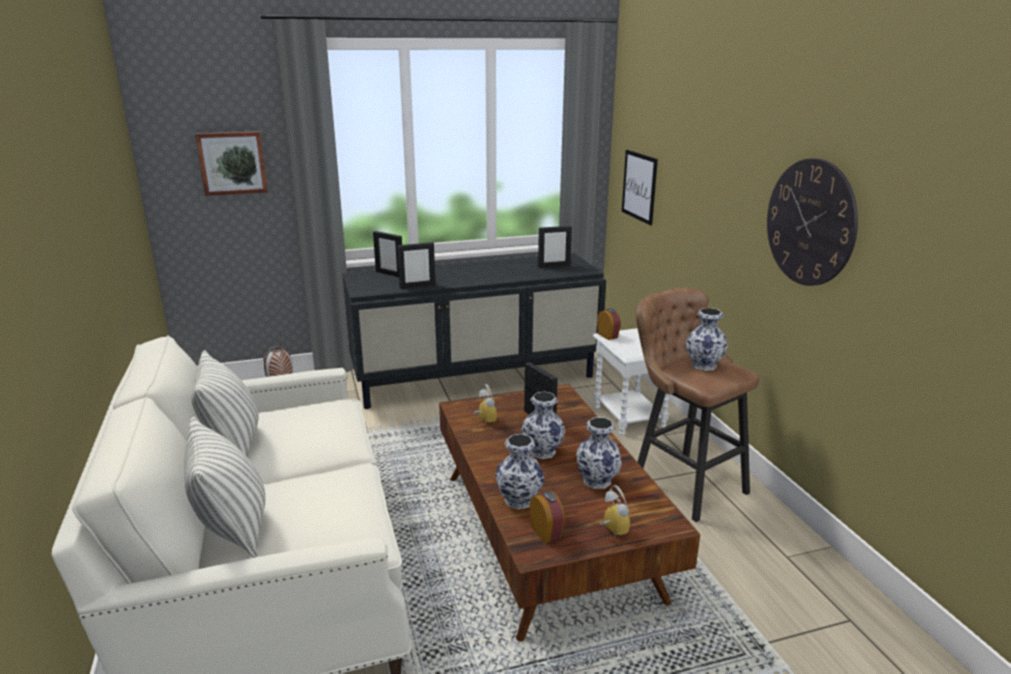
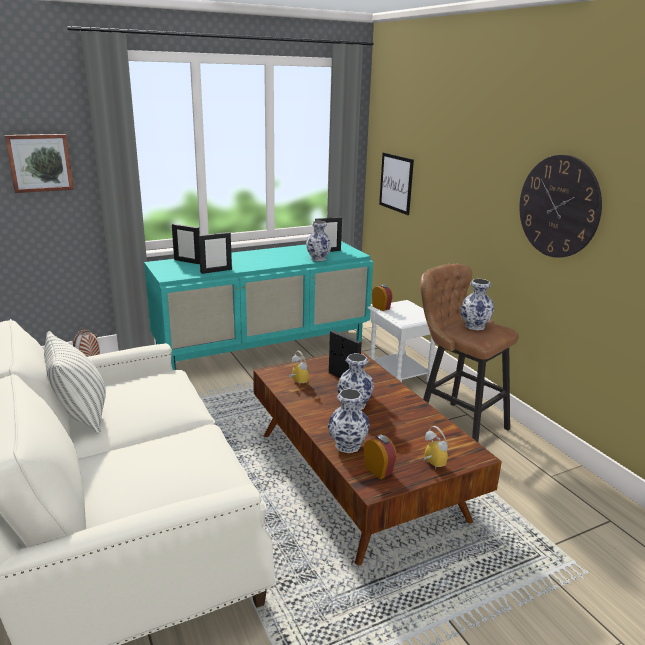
camera: 10 degrees left, 0 degrees up
pillow [184,417,265,558] -> none
black cabinet [342,253,606,409] -> turquoise cabinet [144,241,373,370]
vase [576,417,622,489] -> vase moved to [306,221,331,261]

